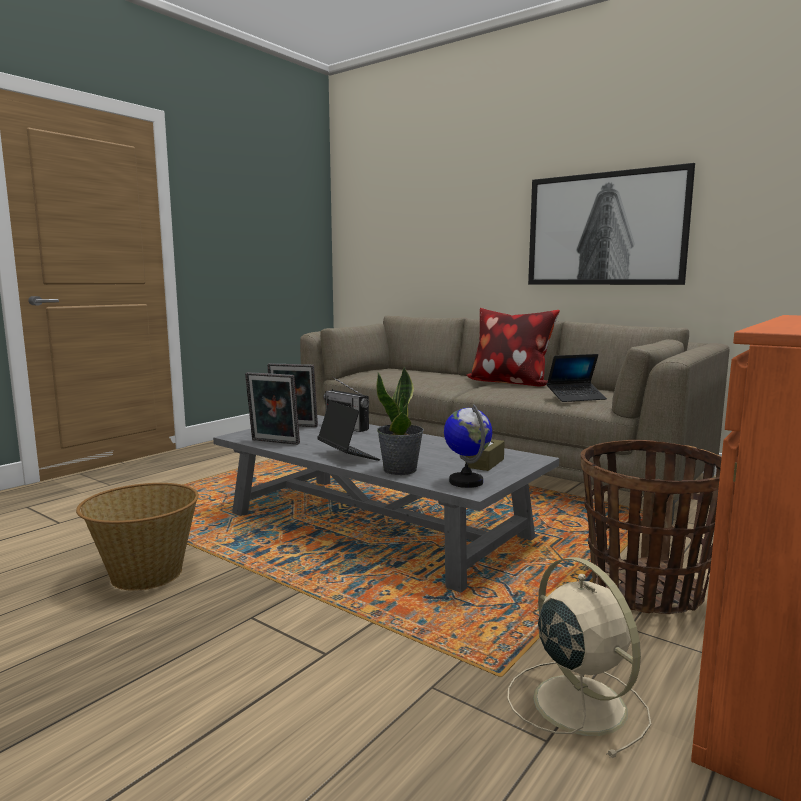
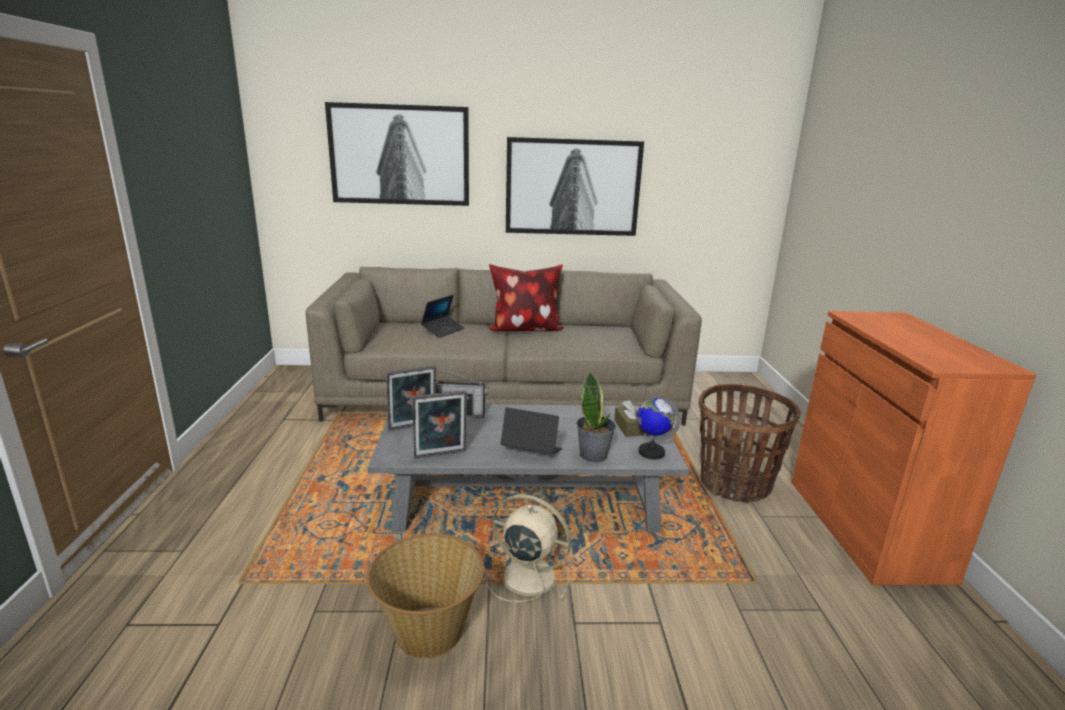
camera: 40 degrees left, 10 degrees up
beige fan [508,557,651,758] -> beige fan moved to [486,494,571,602]
laptop [547,354,607,402] -> laptop moved to [421,295,465,338]
none -> picture [325,102,469,206]

